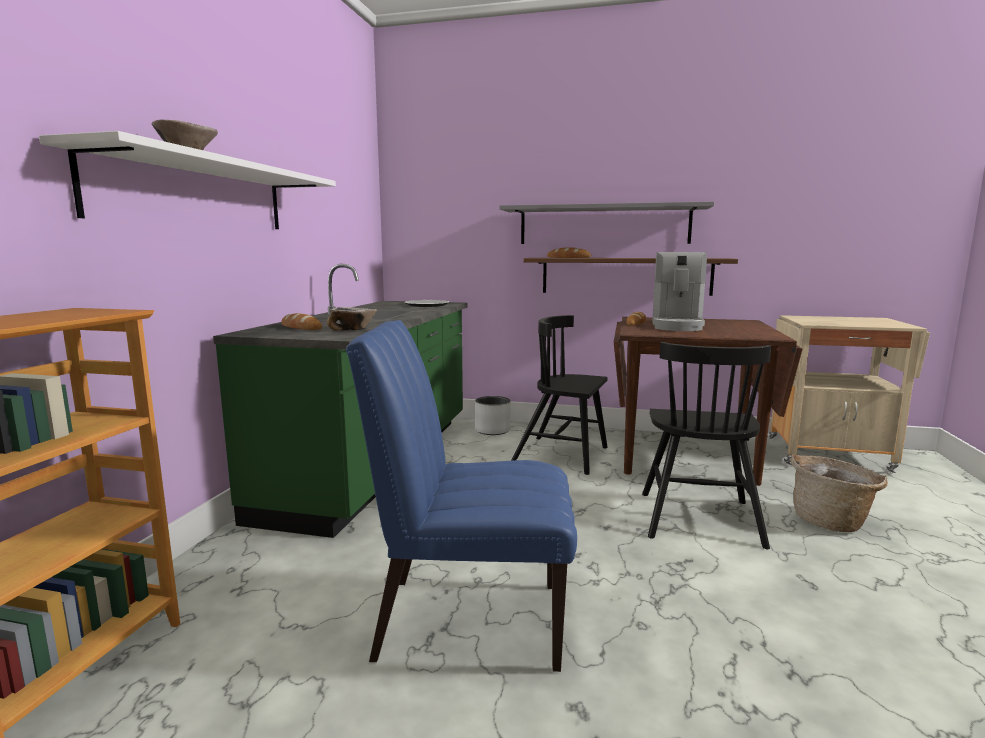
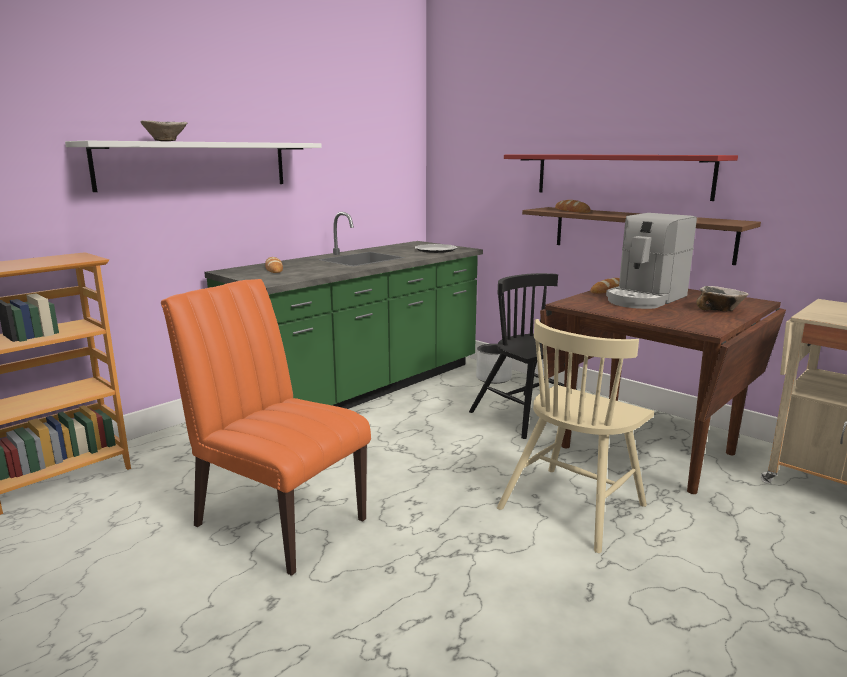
camera: 30 degrees right, 5 degrees up
bowl [327,307,377,331] -> bowl moved to [696,286,749,311]
blue chair [346,320,577,672] -> orange chair [161,279,371,576]
grey shelf [500,201,714,244] -> red shelf [504,154,738,201]
black chair [642,342,771,549] -> beige chair [497,319,654,553]
basket [790,454,888,532] -> none

